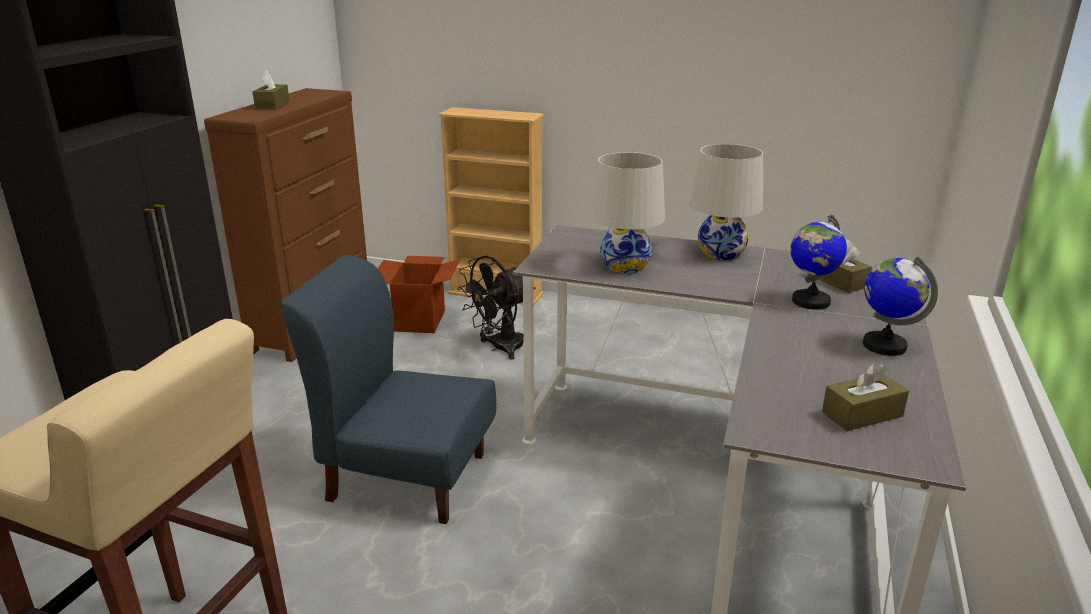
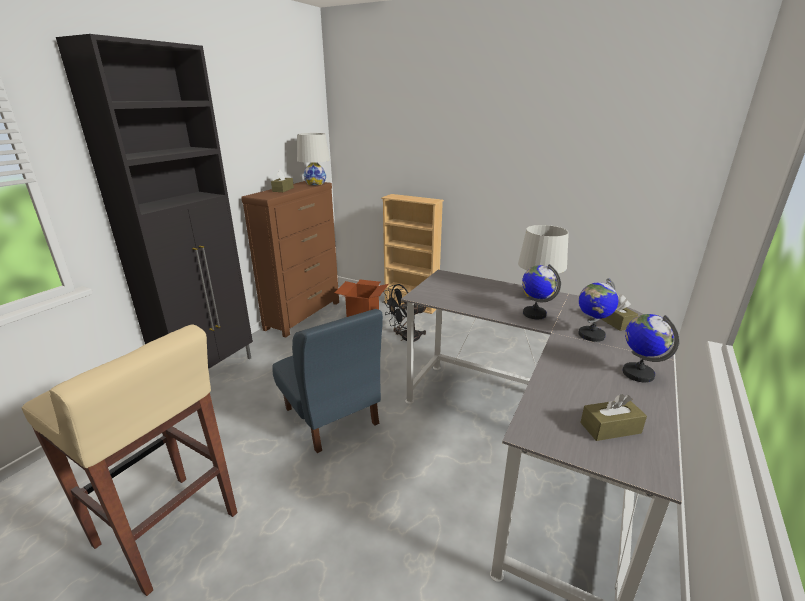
camera: 10 degrees right, 0 degrees up
blue chair [281,255,497,524] -> blue chair turned 150 degrees counterclockwise [272,309,383,453]
white table lamp [590,152,665,273] -> white table lamp moved to [297,133,330,185]
none -> globe [522,264,561,319]

